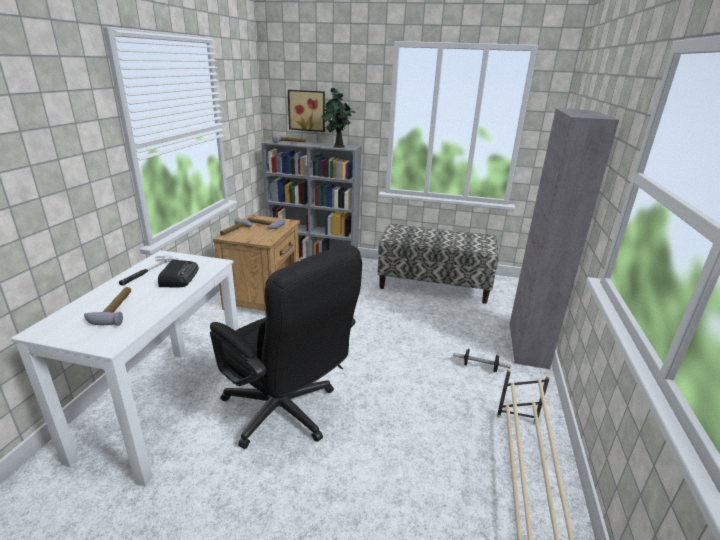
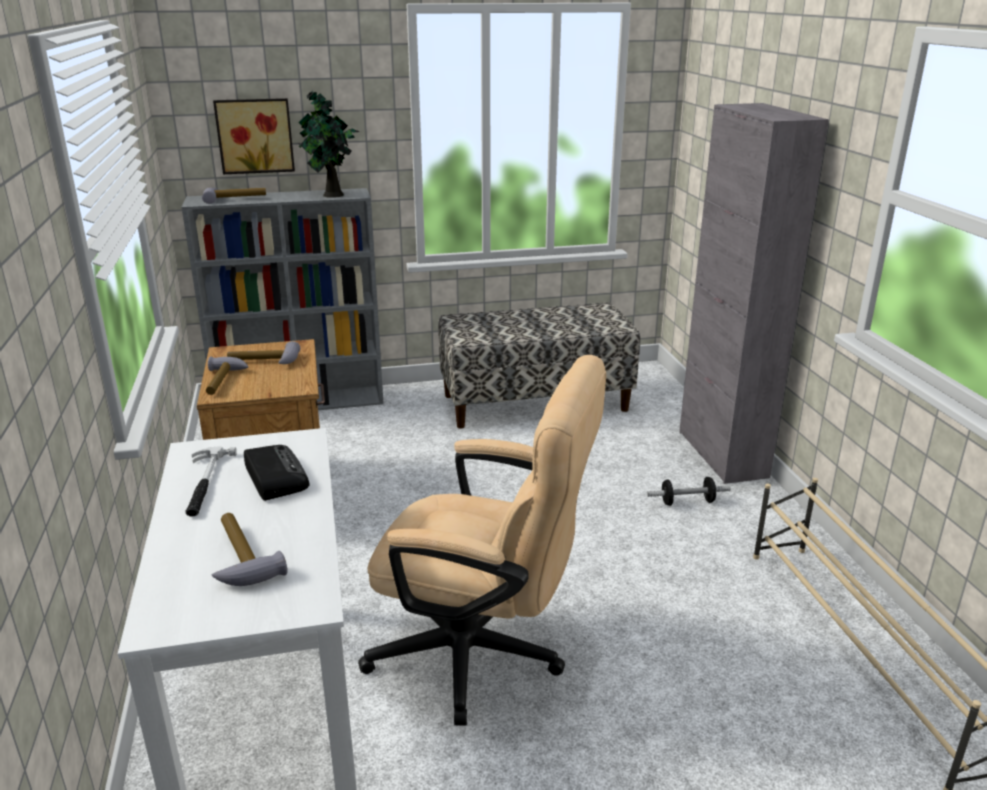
camera: 25 degrees left, 0 degrees up
black office chair [210,245,362,449] -> beige office chair [358,355,606,726]

